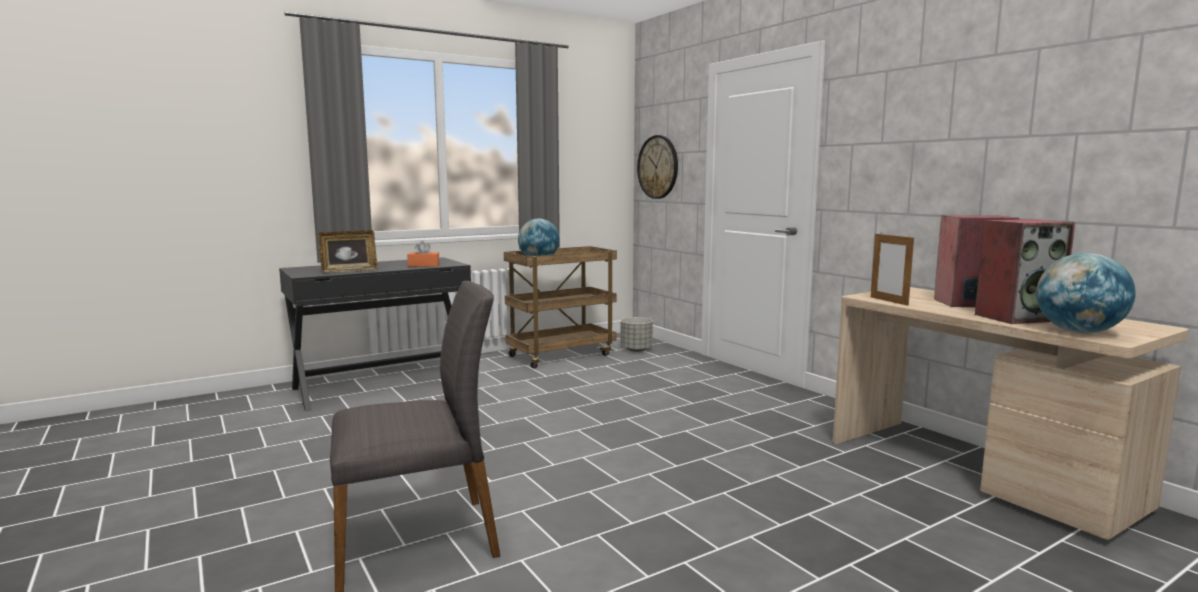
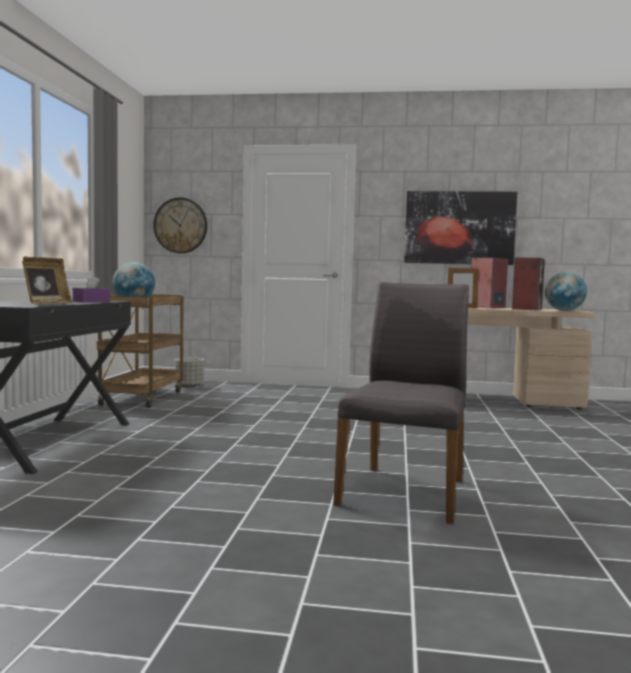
camera: 50 degrees left, 5 degrees down
orange tissue box [407,241,439,267] -> purple tissue box [73,275,110,302]
none -> picture [404,191,517,265]

